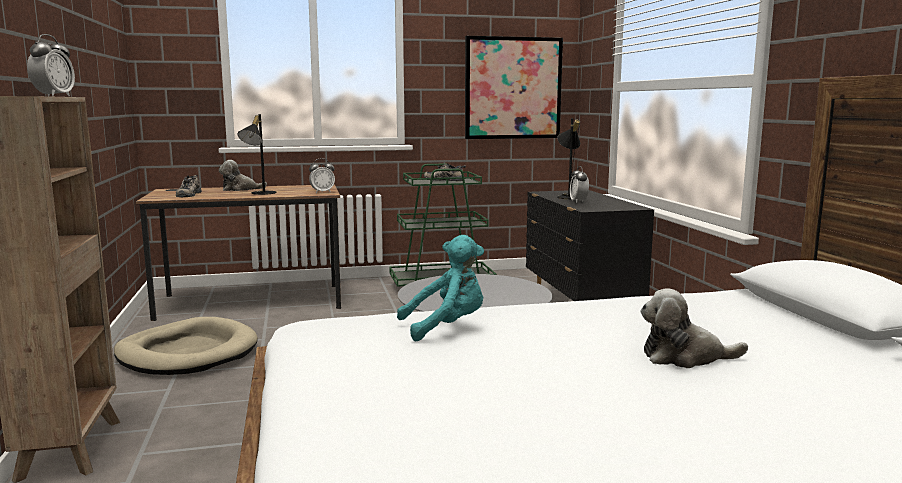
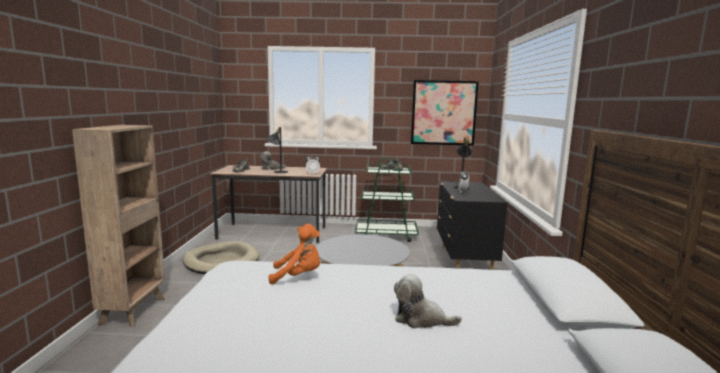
camera: 15 degrees right, 0 degrees up
alarm clock [27,34,75,96] -> none
turquoise plush toy [397,235,484,342] -> orange plush toy [269,224,320,285]

